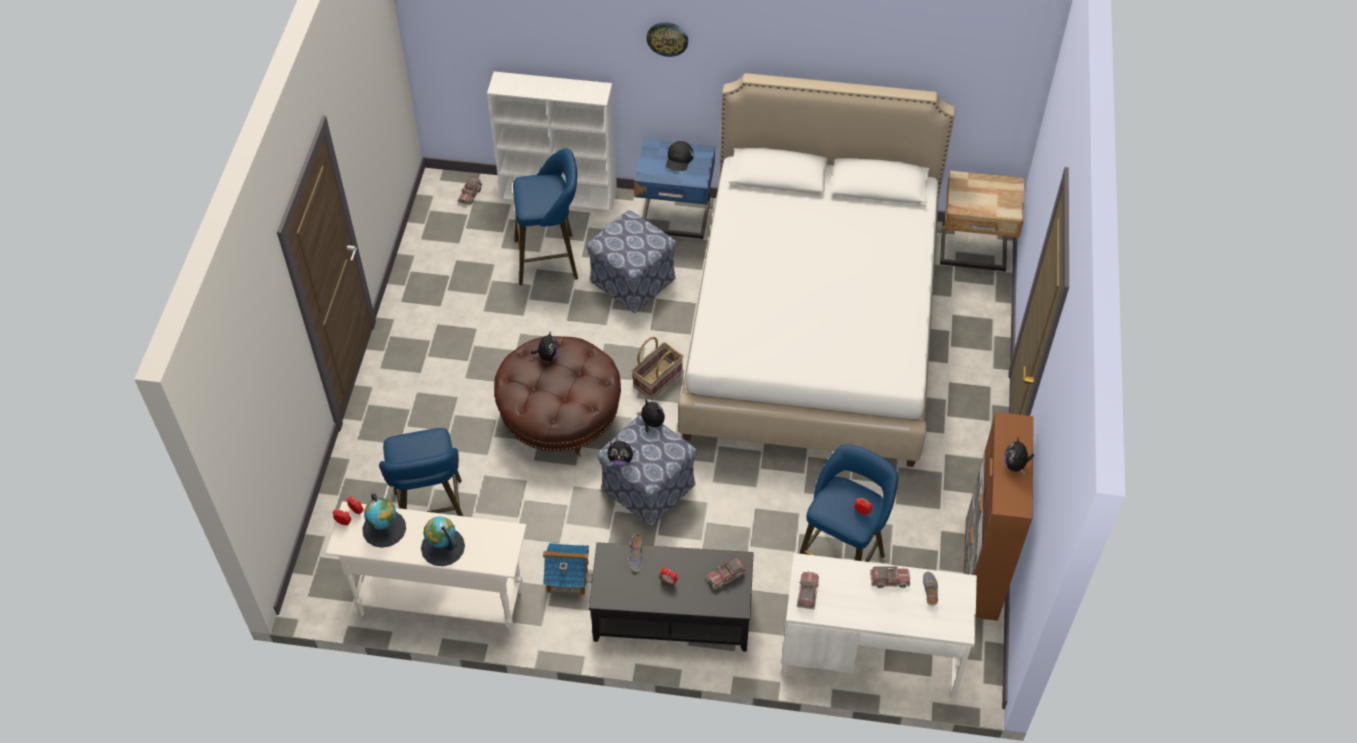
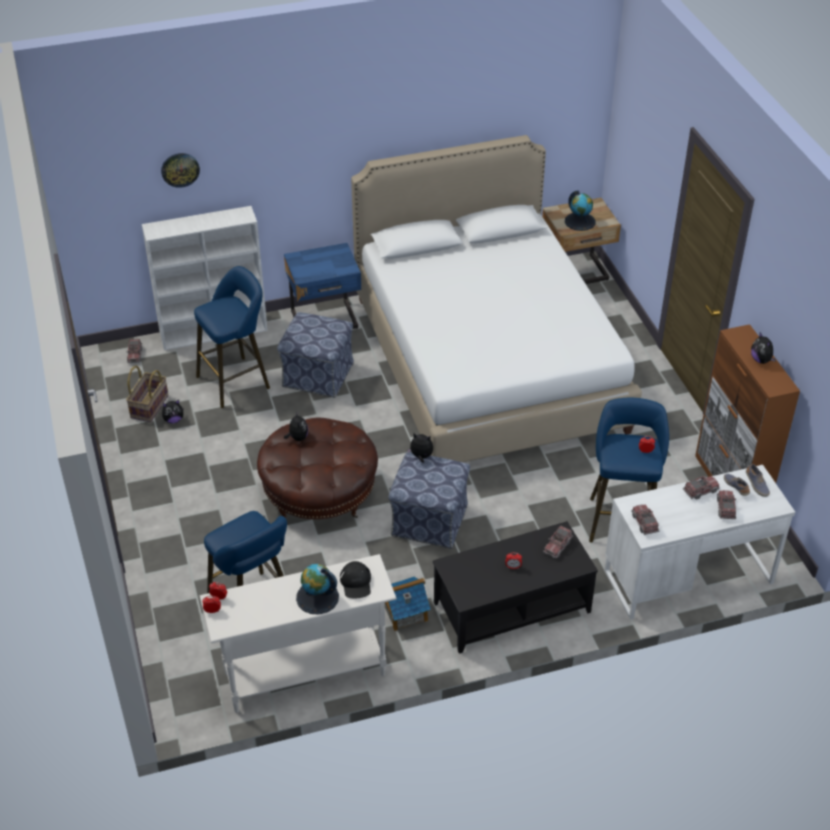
camera: 25 degrees left, 10 degrees down
globe [362,493,406,548] -> globe moved to [565,190,596,231]
plush toy [607,441,636,466] -> plush toy moved to [162,400,184,423]
shoe [628,533,643,572] -> shoe moved to [746,464,770,497]
basket [632,337,683,400] -> basket moved to [126,365,168,422]
wall clock [646,22,688,57] -> wall clock moved to [161,153,200,188]
black cap [666,141,694,171] -> black cap moved to [340,561,371,599]
none -> toy truck [717,490,736,519]

